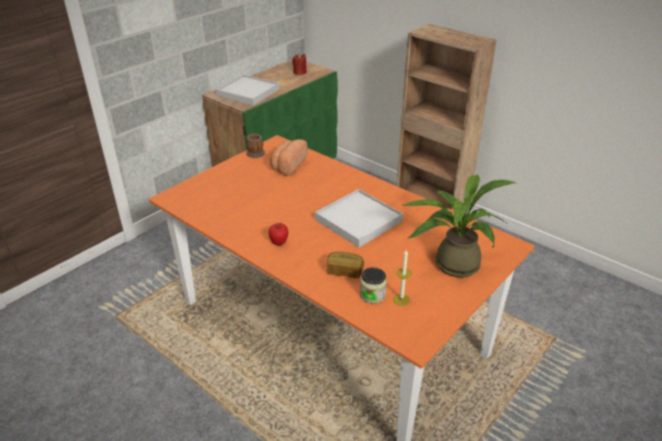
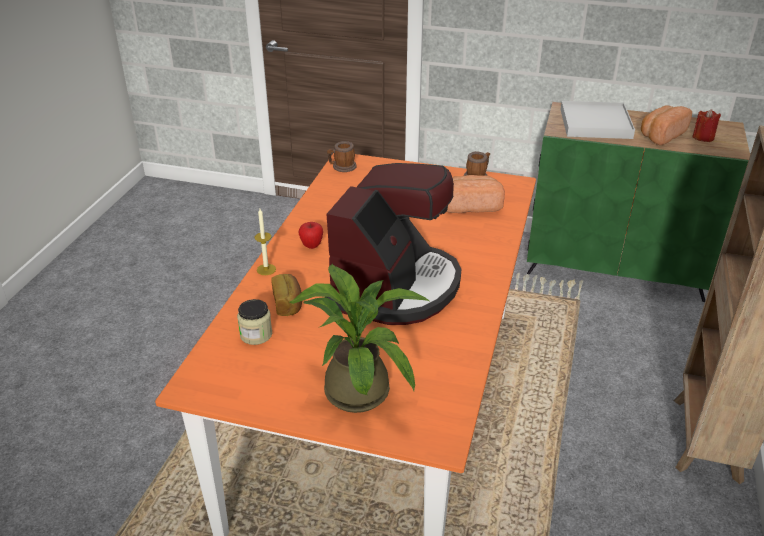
camera: 65 degrees right, 0 degrees up
white tray [315,189,403,247] -> coffee machine [326,163,461,325]
candle [393,250,412,306] -> candle moved to [254,209,276,275]
none -> mug [327,141,357,172]
none -> bread [641,105,692,145]

